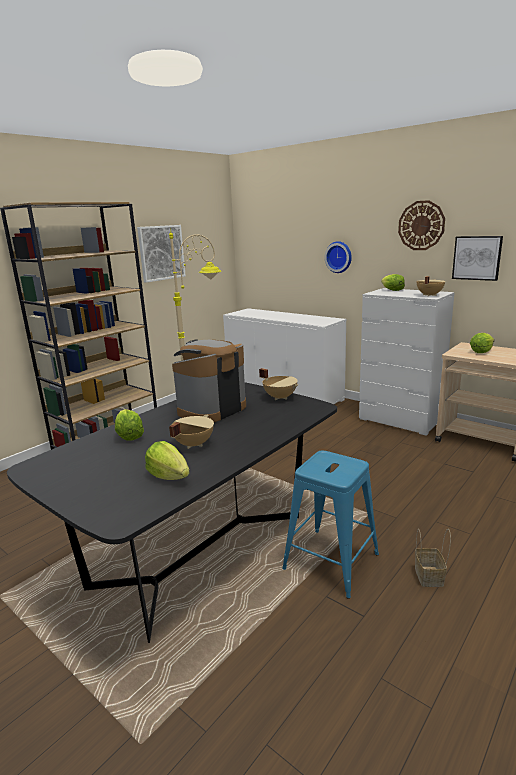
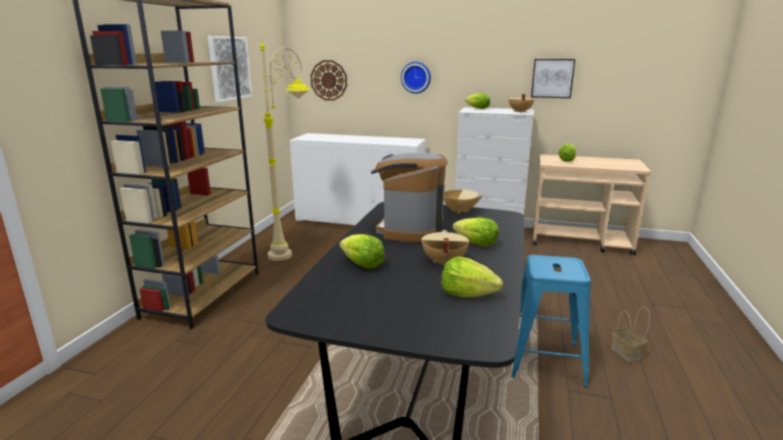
camera: 25 degrees left, 0 degrees up
wall clock [398,200,445,250] -> wall clock moved to [311,60,347,101]
none -> lettuce [453,217,499,247]

